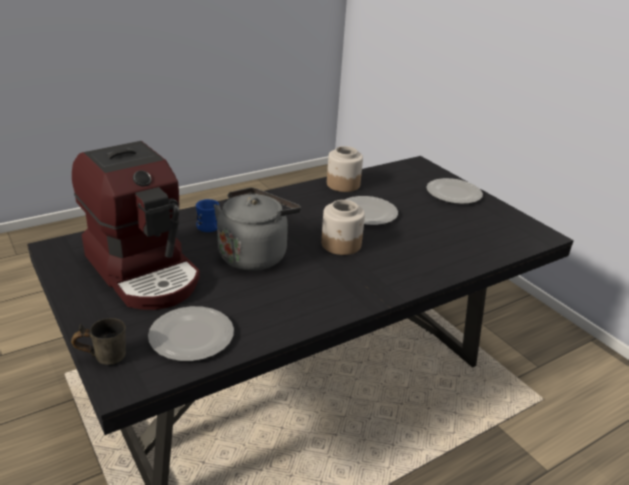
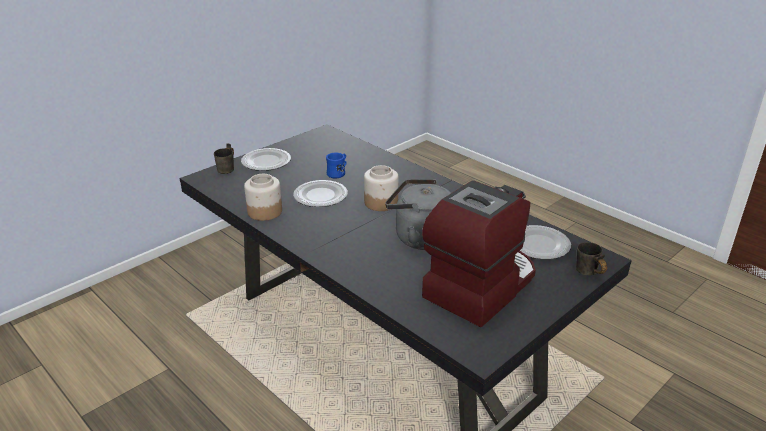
camera: 100 degrees left, 0 degrees up
blue mug [196,199,219,232] -> blue mug moved to [326,153,347,178]
none -> grey mug [214,144,234,174]

